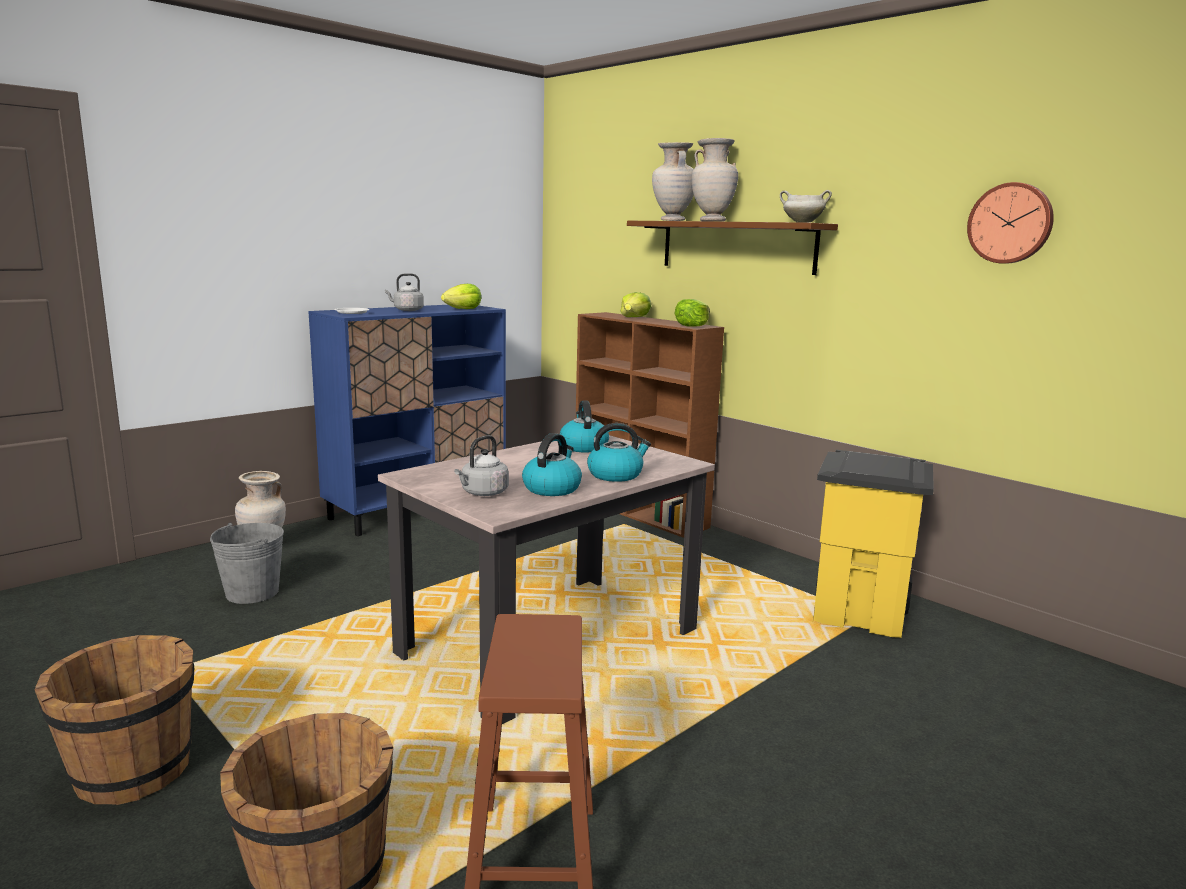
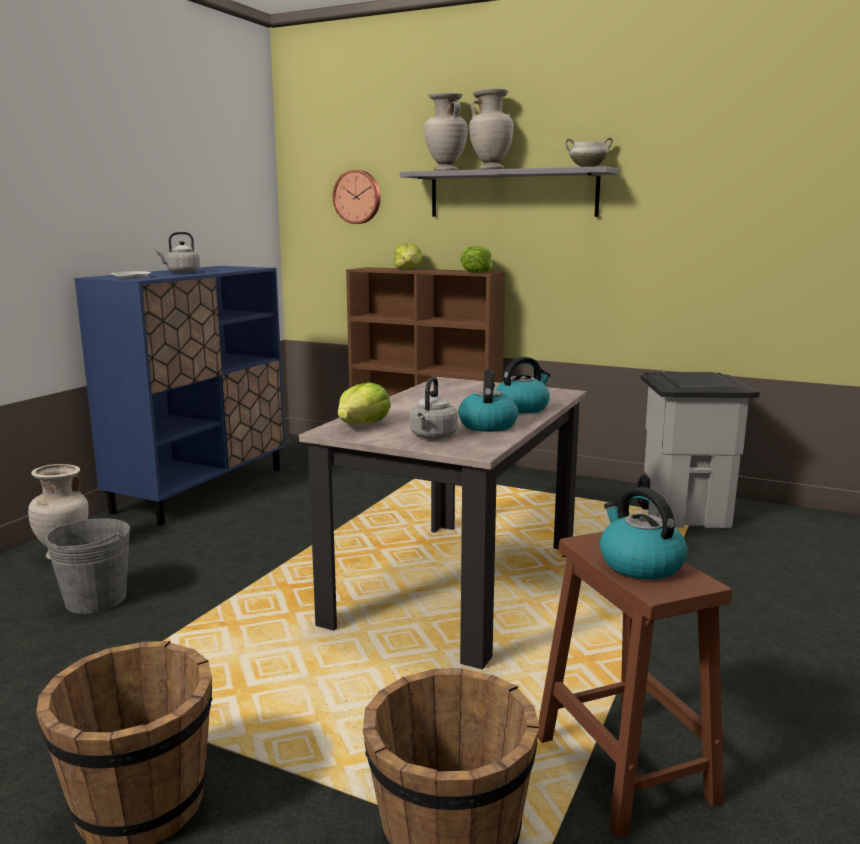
camera: 20 degrees left, 0 degrees up
lettuce [441,284,481,309] -> lettuce moved to [338,382,391,424]
kettle [560,401,609,452] -> kettle moved to [600,487,687,580]
brown shelf [627,221,838,275] -> grey shelf [400,166,618,217]
yellow trash can [813,450,934,638] -> grey trash can [638,372,760,528]
wall clock [967,182,1054,264] -> wall clock moved to [333,170,381,224]

